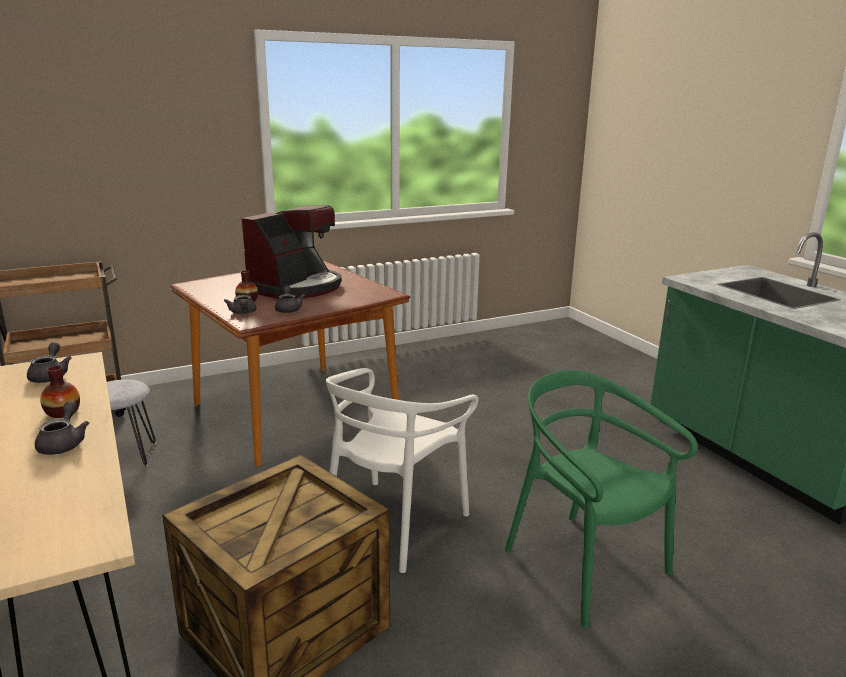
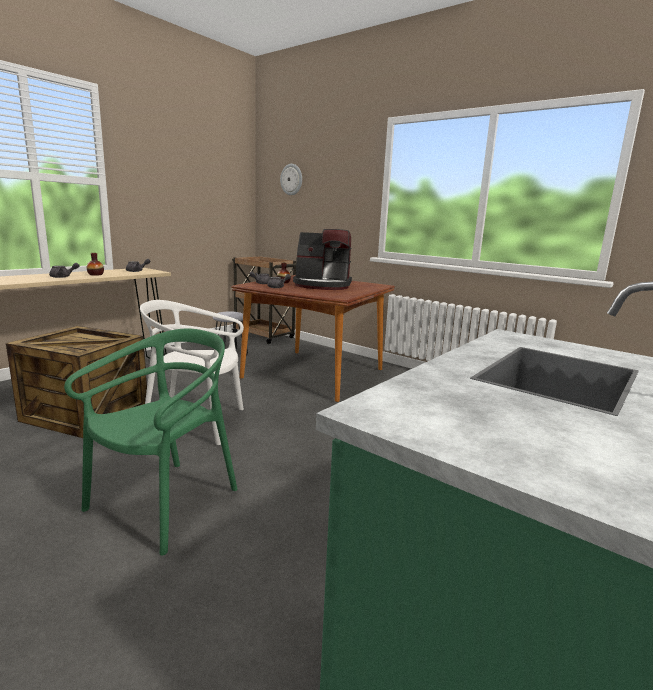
camera: 65 degrees right, 5 degrees down
none -> wall clock [280,164,302,195]

